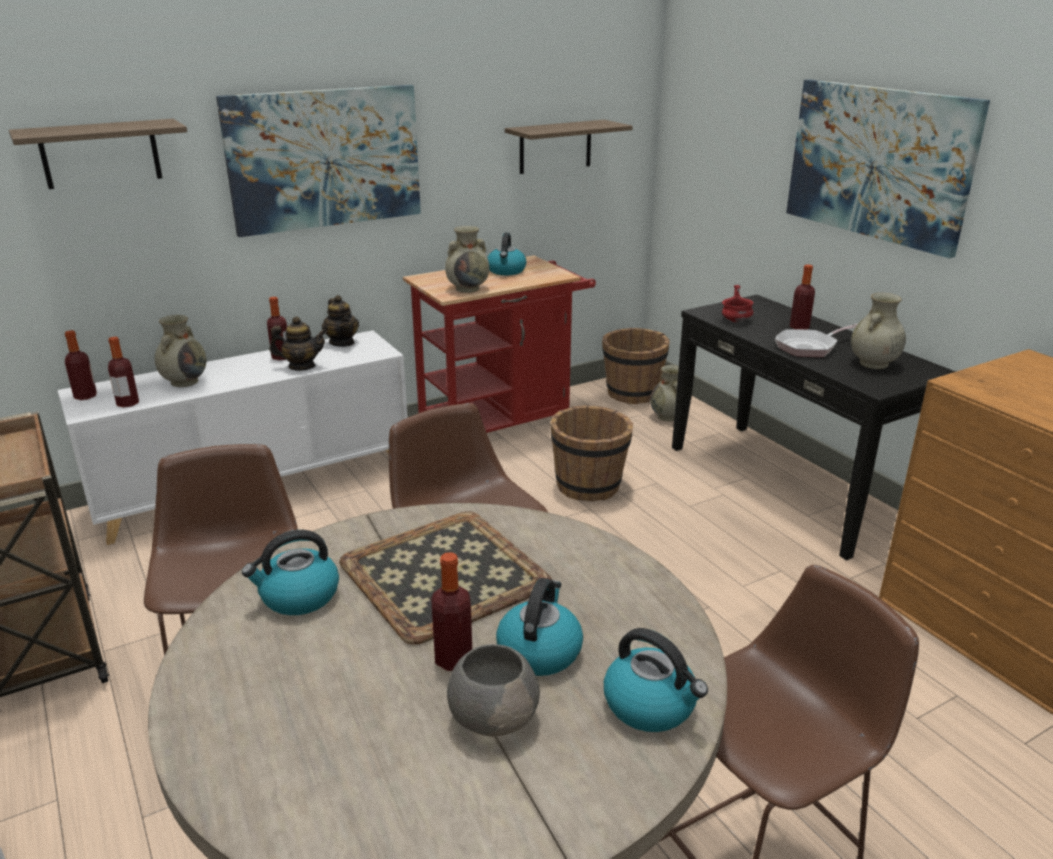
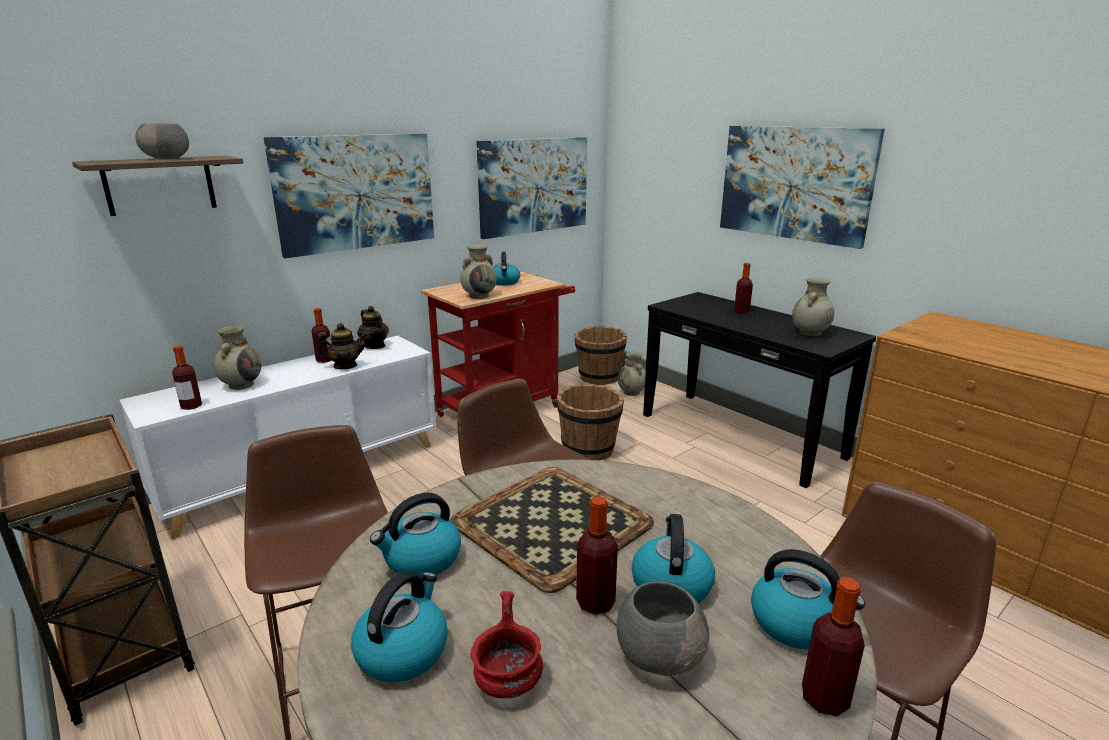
camera: 10 degrees left, 5 degrees down
bottle [65,330,97,400] -> bottle moved to [802,577,865,717]
shelf [505,120,633,174] -> picture [476,137,587,239]
red bowl [722,285,754,322] -> red bowl moved to [471,591,543,699]
frying pan [775,324,857,357] -> none
none -> grey bowl [136,123,189,159]
none -> kettle [351,572,448,682]

